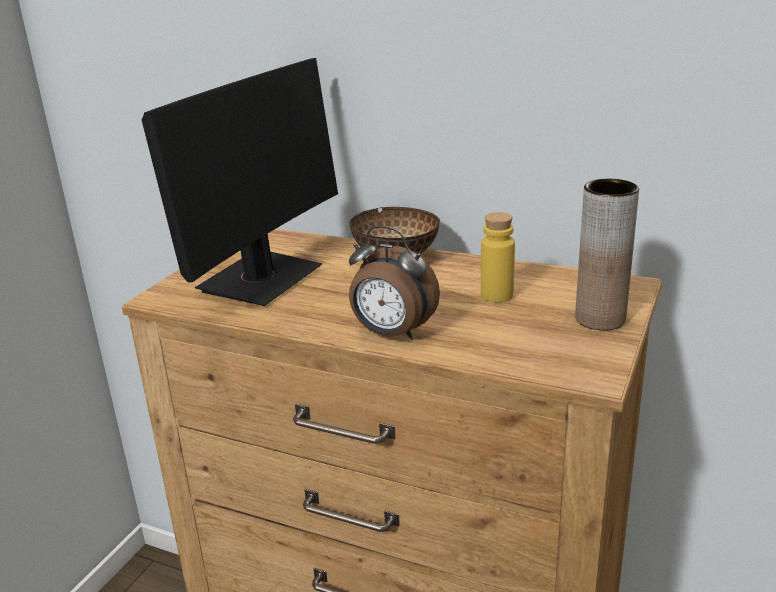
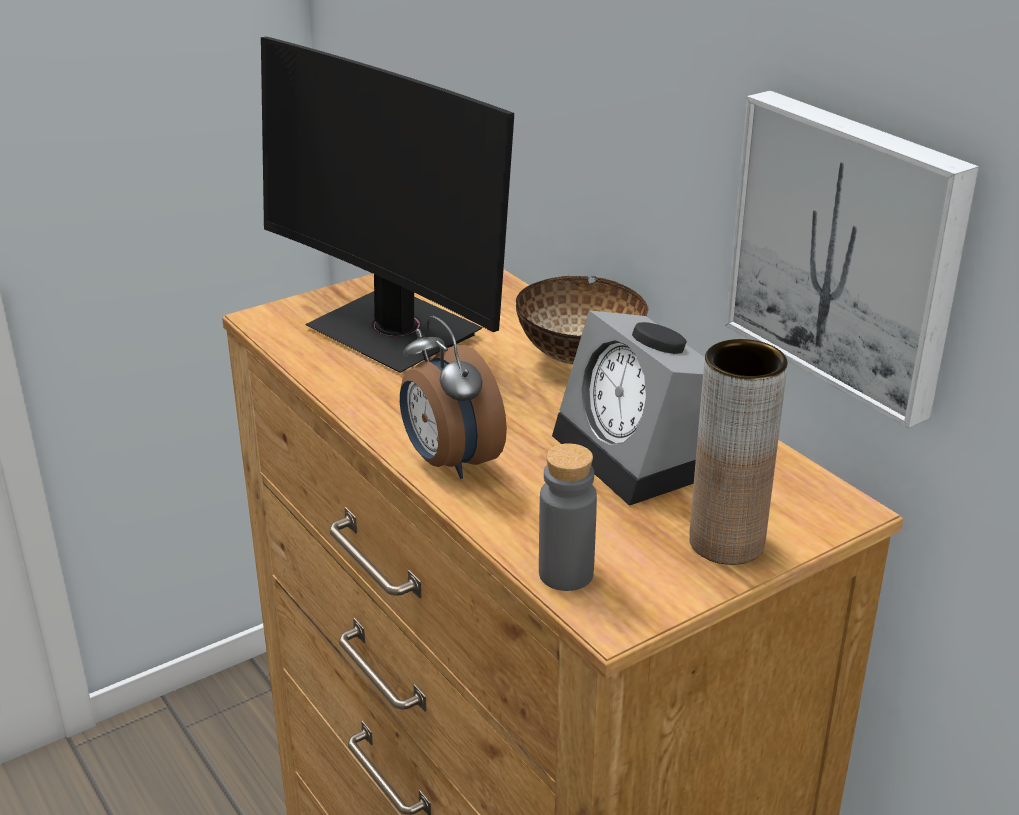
camera: 30 degrees right, 5 degrees up
monitor [142,58,338,306] -> monitor turned 75 degrees clockwise [261,37,514,373]
yellow bottle [481,212,515,302] -> alarm clock [552,310,705,506]
none -> grey bottle [539,443,597,591]
none -> picture [725,91,979,428]

